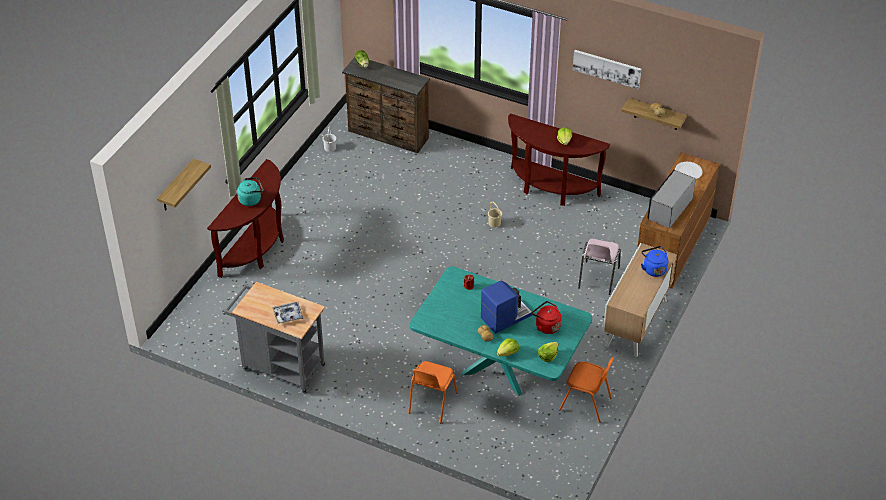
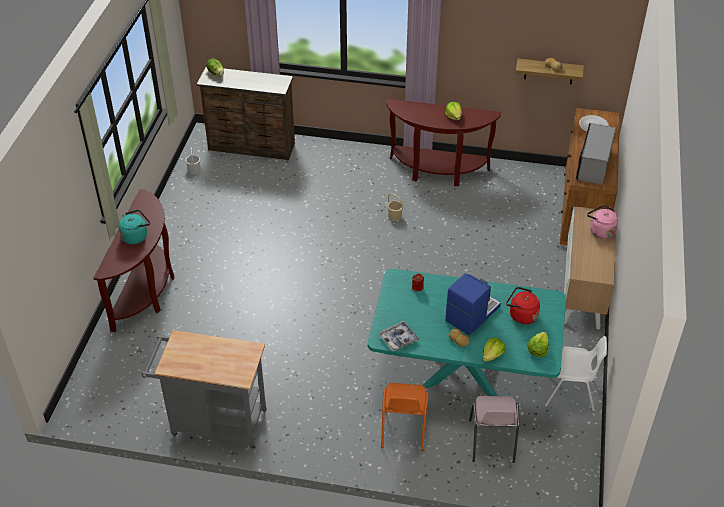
camera: 15 degrees left, 0 degrees up
shelf [157,159,211,211] -> none
tray [272,301,303,324] -> tray moved to [378,321,420,352]
orange chair [559,357,614,423] -> white chair [545,336,607,411]
picture [573,50,641,89] -> none
pink chair [578,239,621,295] -> pink chair moved to [469,396,520,463]
blue kettle [641,246,668,277] -> pink kettle [587,205,618,239]

